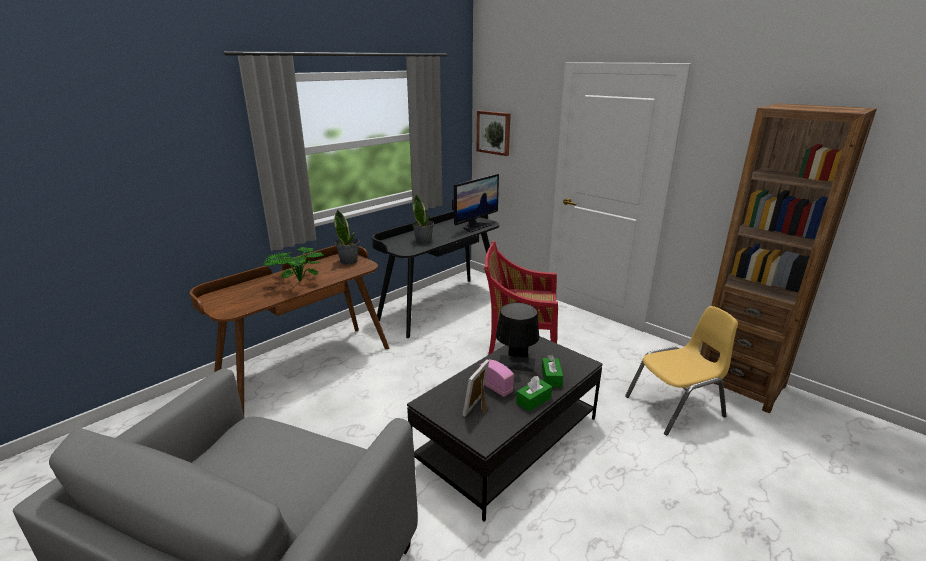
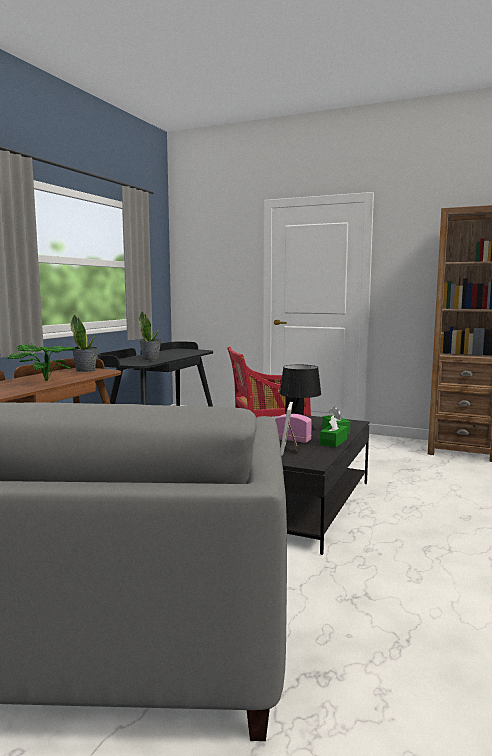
camera: 20 degrees left, 15 degrees down
monitor [452,174,499,232] -> none
picture [477,111,511,156] -> none
yellow chair [625,306,738,435] -> none

